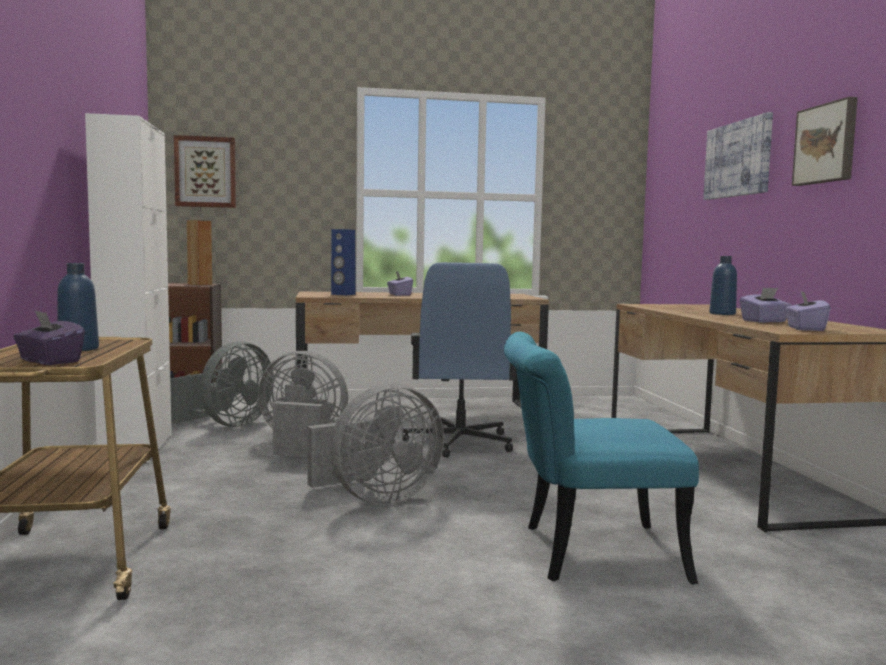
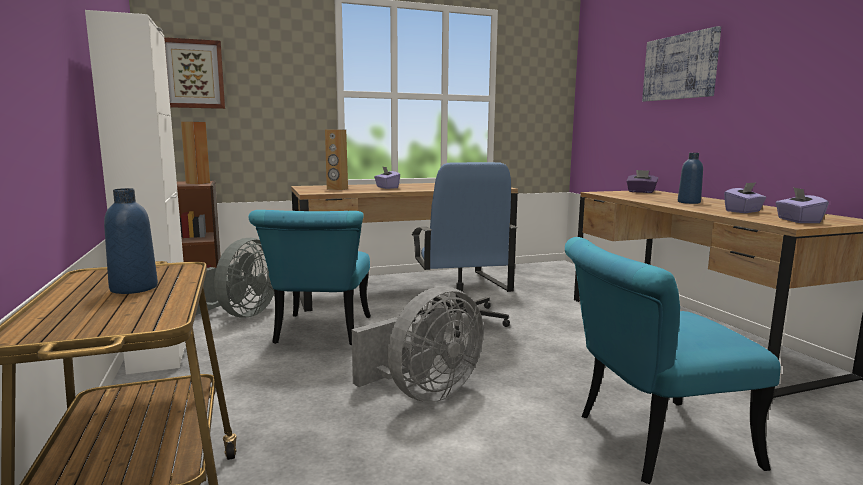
camera: 10 degrees left, 5 degrees up
purple tissue box [13,311,85,365] -> purple tissue box moved to [626,170,658,193]
grey fan [258,351,348,457] -> turquoise chair [249,210,371,345]
blue speaker [331,229,355,295] -> brown speaker [325,129,348,190]
picture [792,97,858,186] -> none

